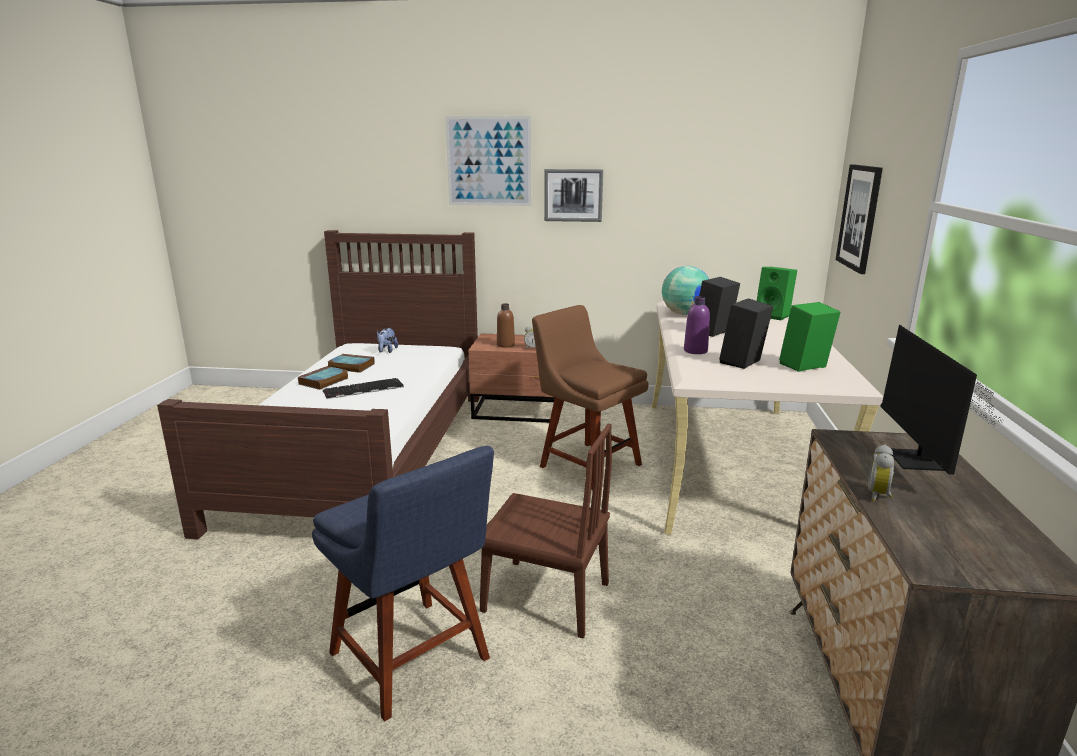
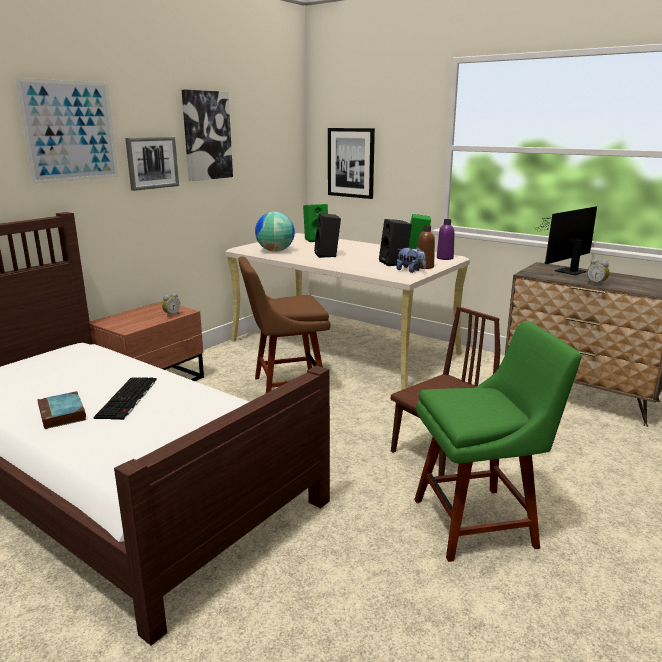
camera: 60 degrees left, 0 degrees up
blue chair [312,446,494,722] -> green chair [414,321,582,562]
book [327,354,375,373] -> none
plush toy [377,328,398,353] -> plush toy moved to [396,247,426,273]
brown bottle [497,303,515,348] -> brown bottle moved to [418,225,435,269]
purple bottle [684,296,710,354] -> purple bottle moved to [437,219,455,260]
monitor [880,325,1004,475] -> monitor turned 105 degrees clockwise [536,206,597,275]
none -> picture [182,90,233,181]

